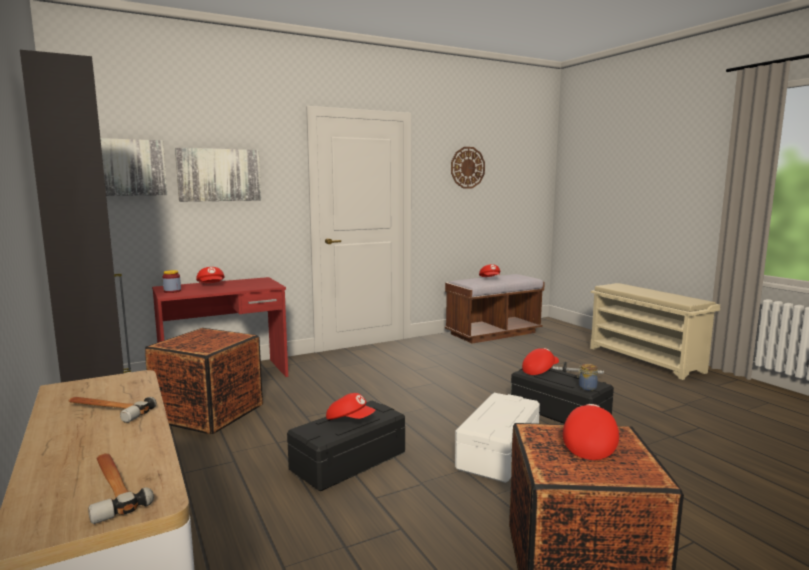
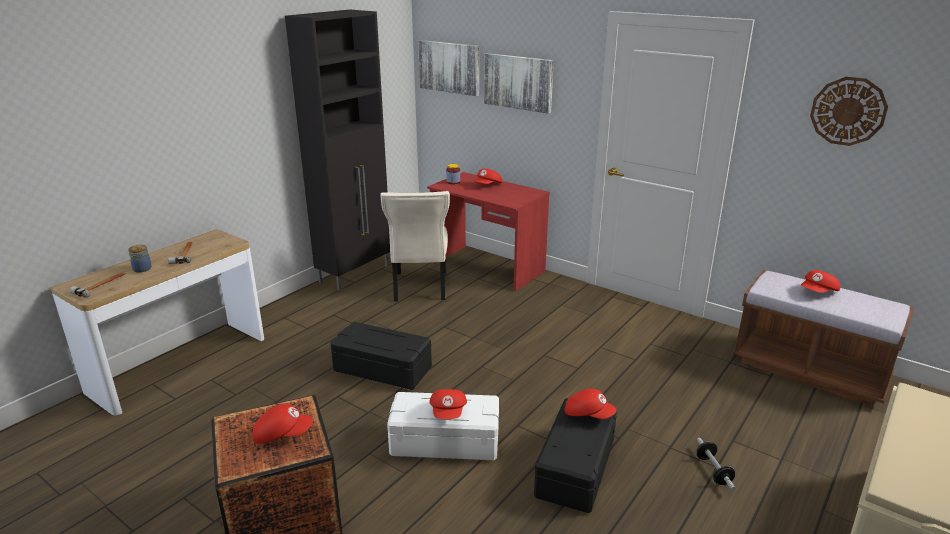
camera: 65 degrees right, 15 degrees up
crate [145,328,263,434] -> beige chair [380,191,450,301]
red cap [326,393,375,420] -> red cap moved to [429,389,467,419]
jar [578,364,598,391] -> jar moved to [128,245,152,273]

